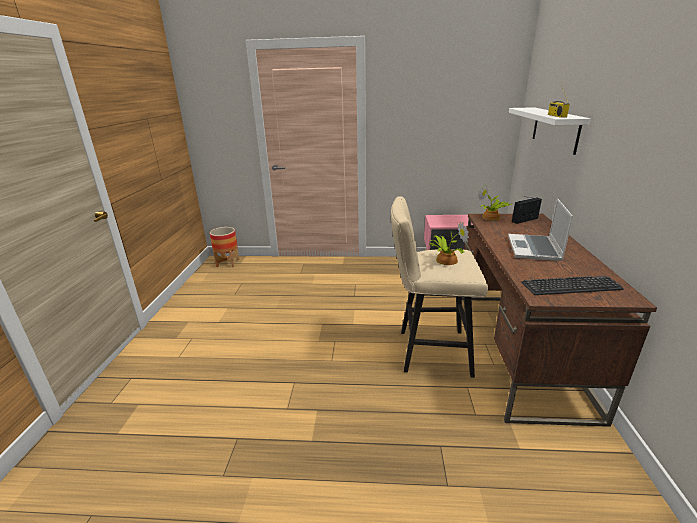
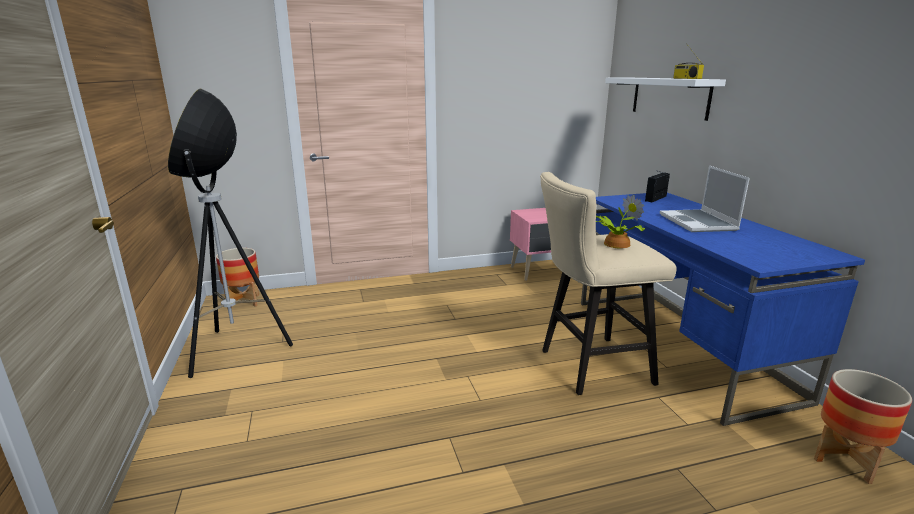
camera: 20 degrees left, 5 degrees down
brown desk [462,214,657,427] -> blue desk [581,193,865,426]
potted plant [478,184,513,220] -> none
keyboard [521,276,624,295] -> none
none -> floor lamp [168,88,293,378]
none -> planter [814,369,912,484]

